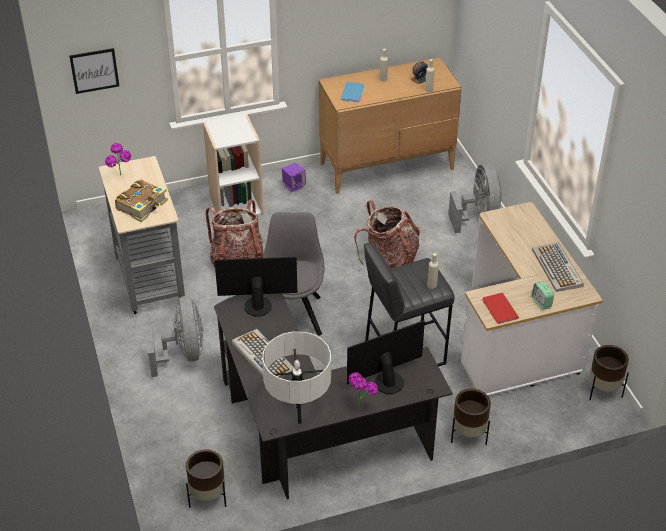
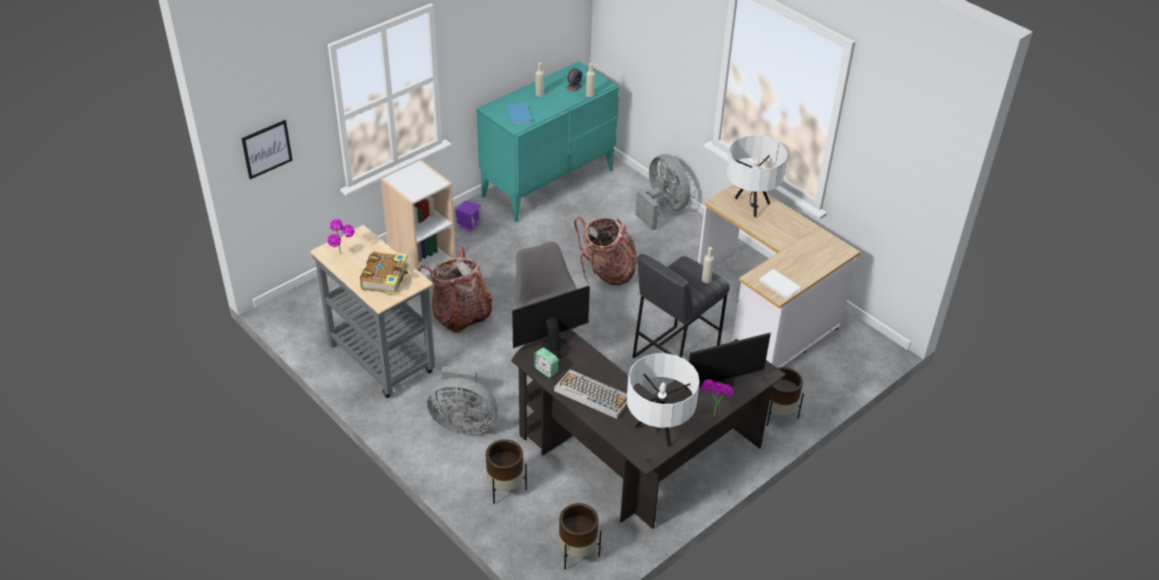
camera: 25 degrees left, 0 degrees up
grey fan [145,296,203,377] -> grey fan turned 135 degrees clockwise [427,366,498,435]
brown cabinet [319,58,461,194] -> turquoise cabinet [476,61,619,222]
monitor [347,321,425,394] -> monitor turned 150 degrees counterclockwise [686,332,771,390]
red book [483,293,519,324] -> white book [759,269,802,299]
keyboard [532,242,584,292] -> none
alarm clock [532,281,554,310] -> alarm clock moved to [534,348,559,378]
brown planter [589,345,629,400] -> brown planter moved to [486,439,527,504]
none -> white table lamp [726,135,787,217]

